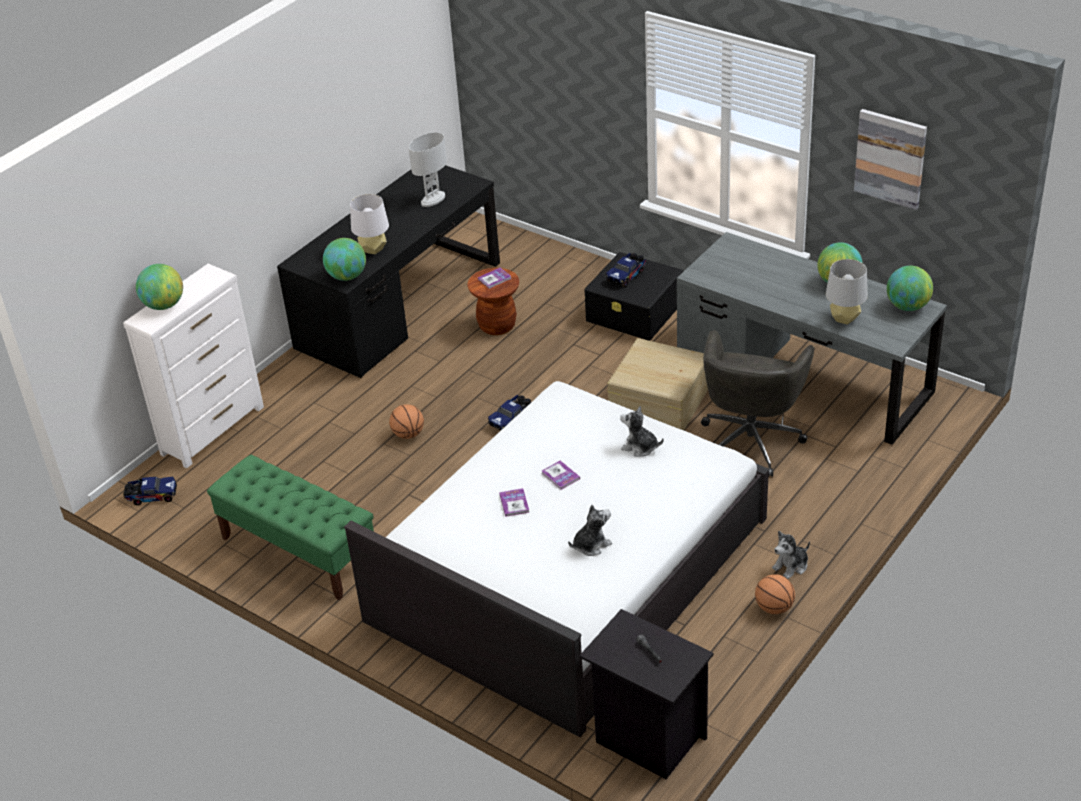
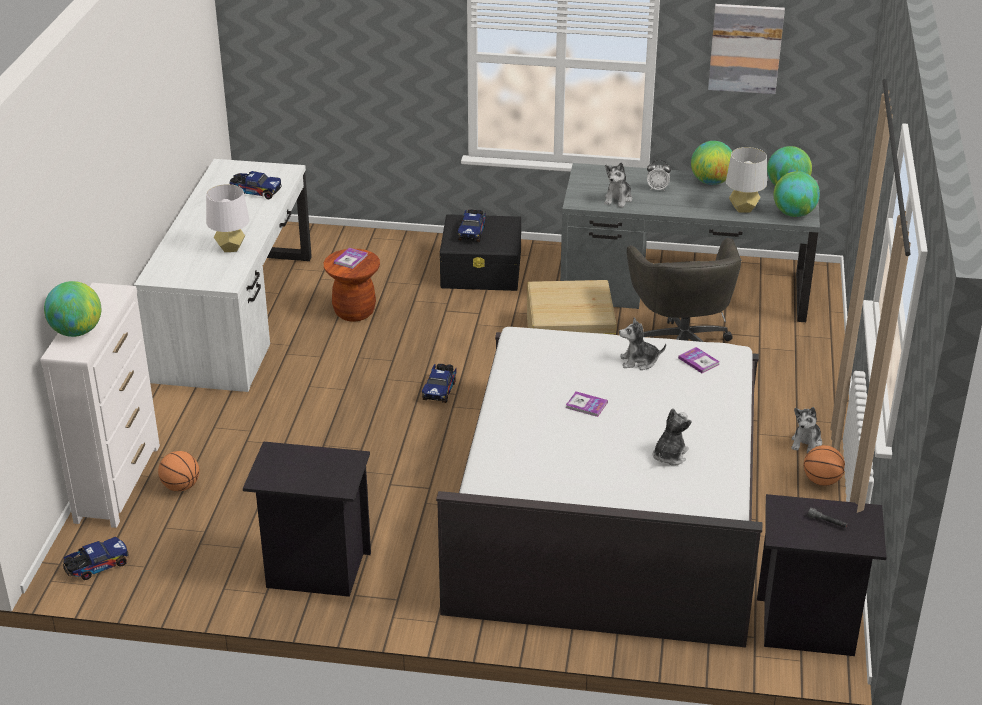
camera: 30 degrees left, 5 degrees down
green bench [207,455,374,600] -> black nightstand [243,441,371,597]
black desk [277,165,500,378] -> white desk [134,159,312,392]
globe [323,238,366,281] -> globe moved to [774,171,820,217]
basketball [389,404,424,439] -> basketball moved to [158,451,199,491]
white table lamp [409,132,447,207] -> toy truck [230,171,282,200]
book [499,488,529,517] -> book moved to [678,347,720,373]
none -> plush toy [604,162,632,208]
none -> alarm clock [647,160,671,191]

